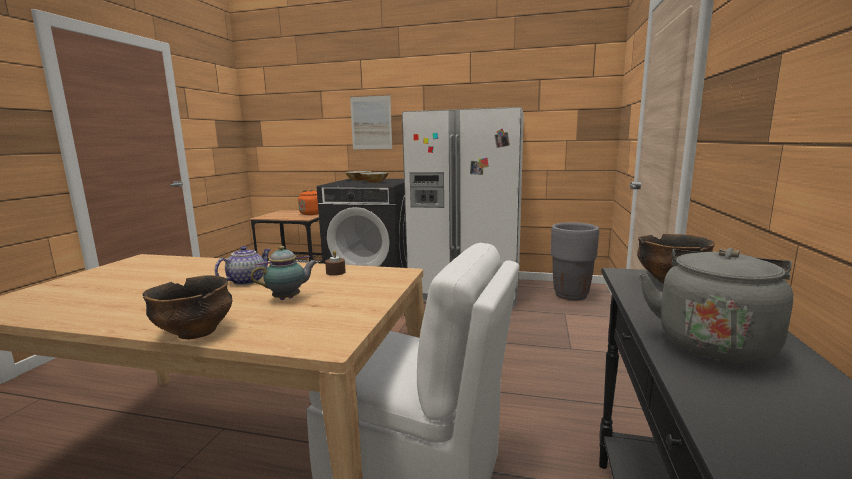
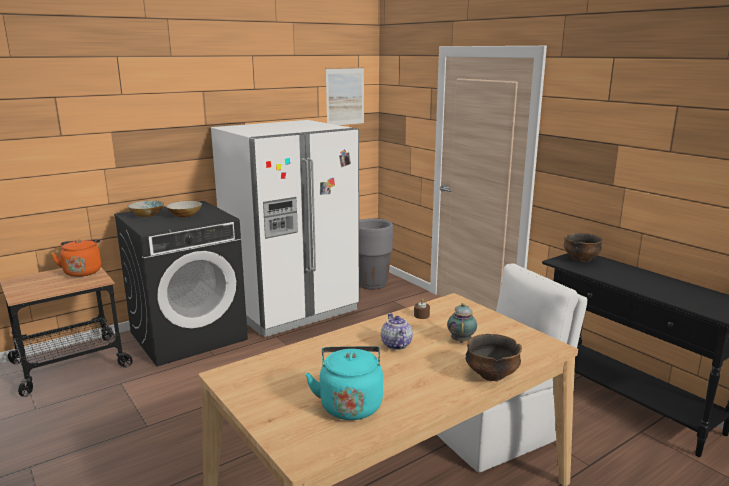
camera: 50 degrees left, 5 degrees up
picture [350,94,393,151] -> picture moved to [326,67,364,126]
grey kettle [640,248,793,364] -> none
none -> turquoise kettle [305,346,383,420]

